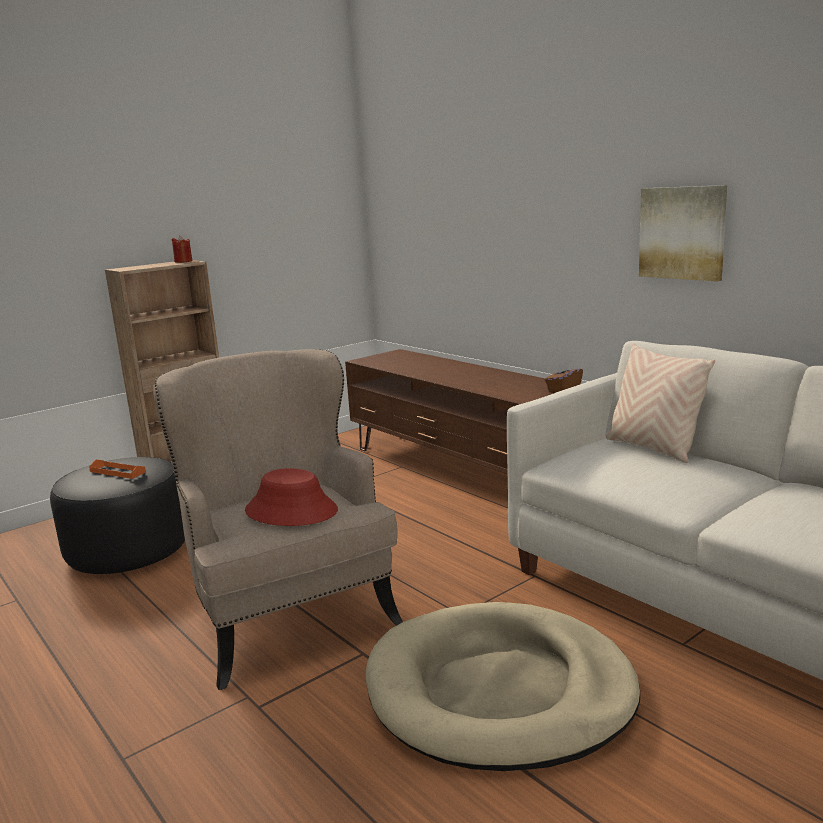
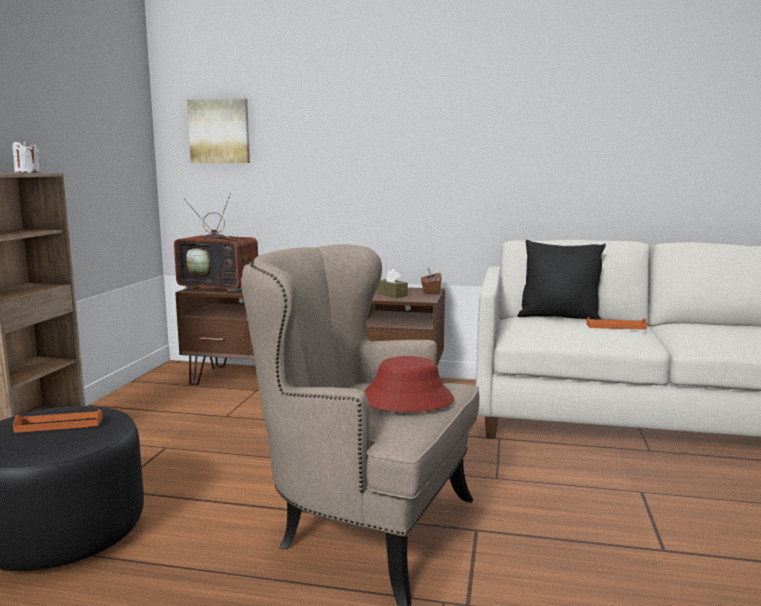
camera: 40 degrees left, 5 degrees down
red candle [172,235,192,263] -> white candle [13,140,40,173]
beige dog bed [366,602,640,771] -> none
beige pillow [606,343,715,463] -> black pillow [518,240,606,320]
picture [639,185,727,282] -> picture moved to [187,98,250,163]
none -> television [174,193,258,293]
none -> brown tissue box [376,269,408,298]
none -> orange tray [586,317,647,330]

